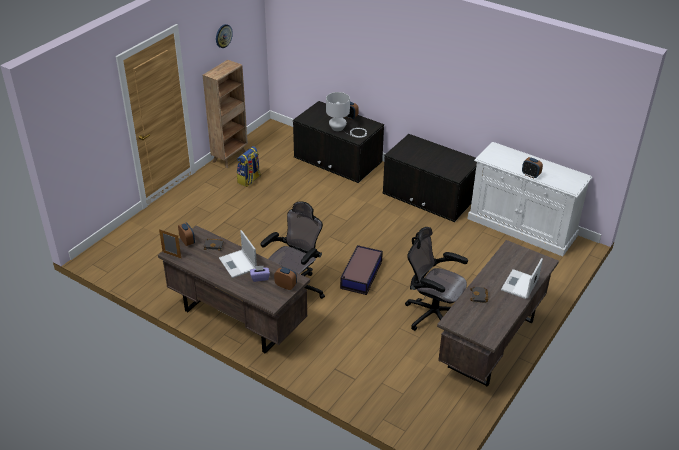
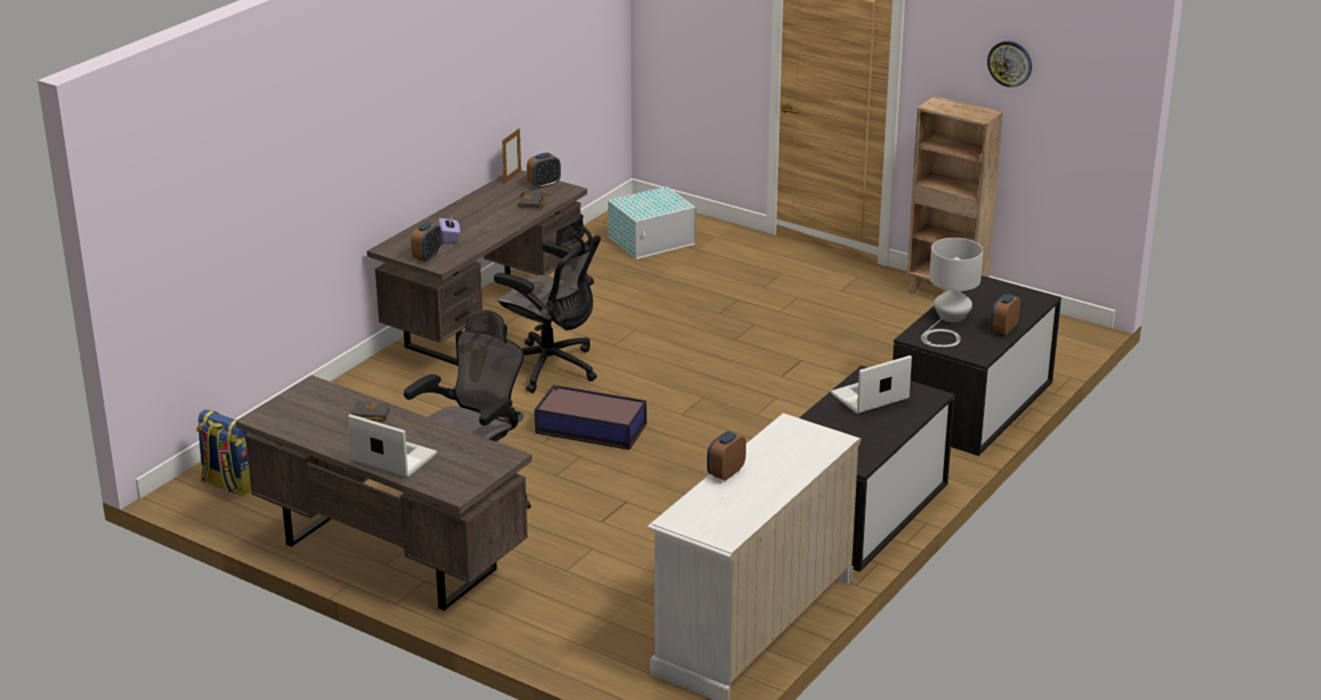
camera: 90 degrees right, 10 degrees down
laptop [219,230,257,278] -> laptop moved to [831,355,912,414]
backpack [237,146,261,187] -> backpack moved to [197,410,251,496]
none -> white storage box [608,187,696,259]

